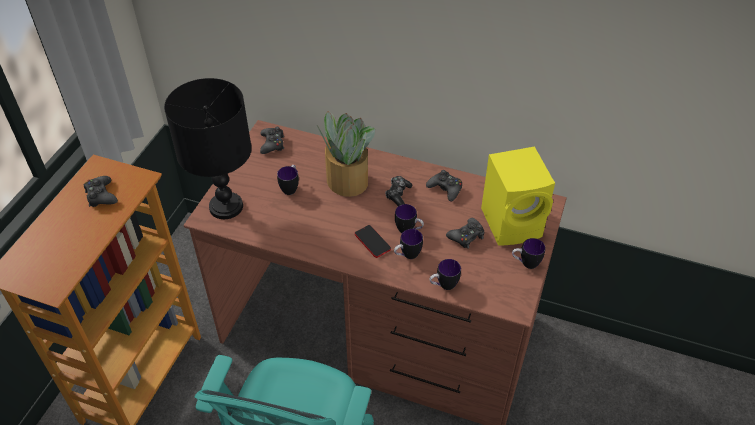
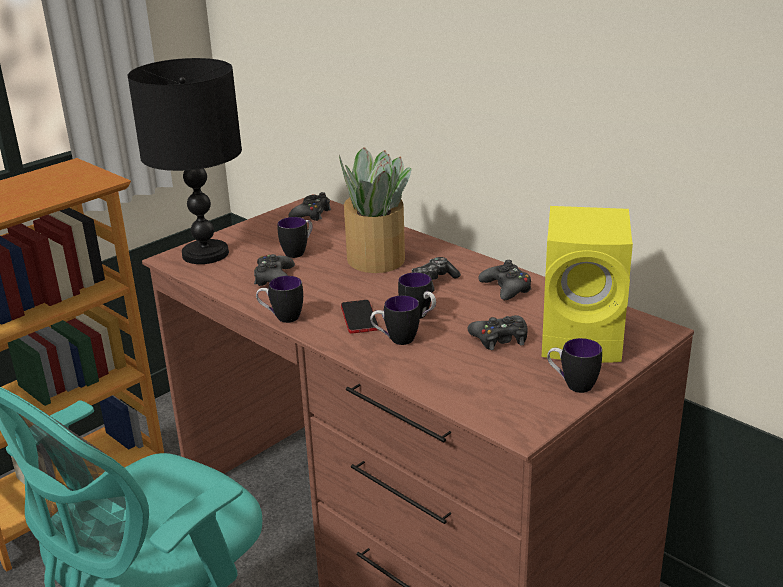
camera: 25 degrees right, 20 degrees down
black game controller [84,176,118,207] -> black game controller moved to [254,254,295,286]
mug [429,259,461,290] -> mug moved to [256,276,303,323]

